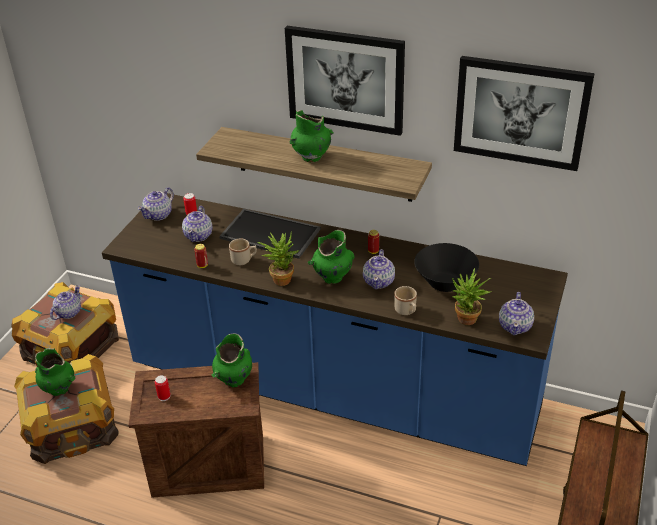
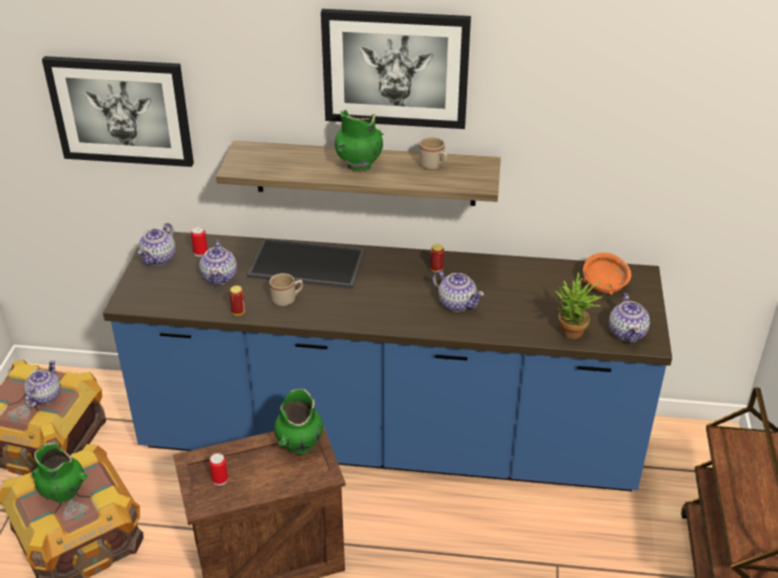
camera: 15 degrees left, 0 degrees up
potted plant [257,231,299,286] -> none
green vase [308,230,355,284] -> none
teapot [363,249,395,289] -> teapot turned 45 degrees counterclockwise [432,270,484,312]
beige mug [394,286,417,315] -> beige mug moved to [419,137,447,170]
black bowl [414,243,479,292] -> none
picture [454,56,595,171] -> picture moved to [42,56,194,167]
none -> orange bowl [583,253,631,295]

